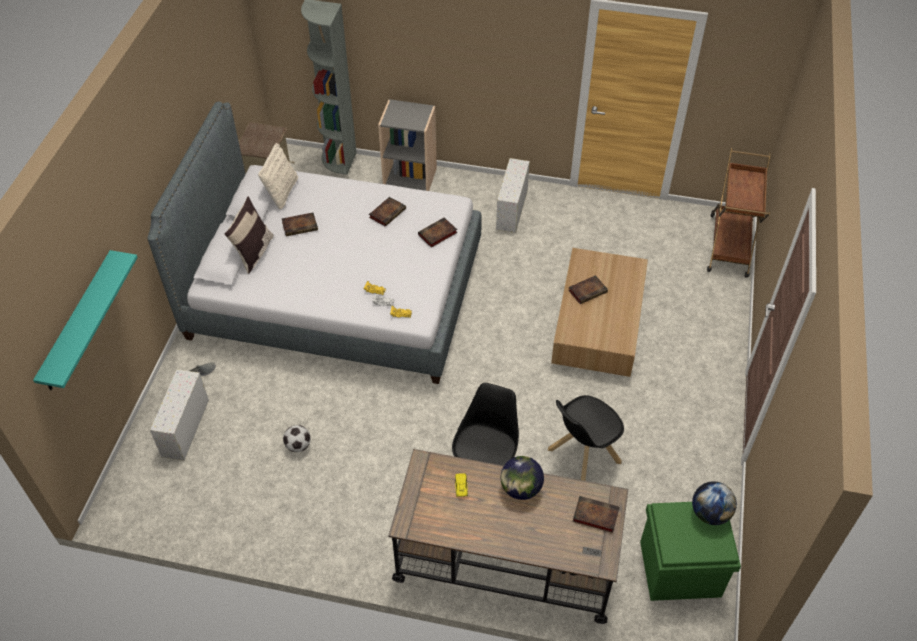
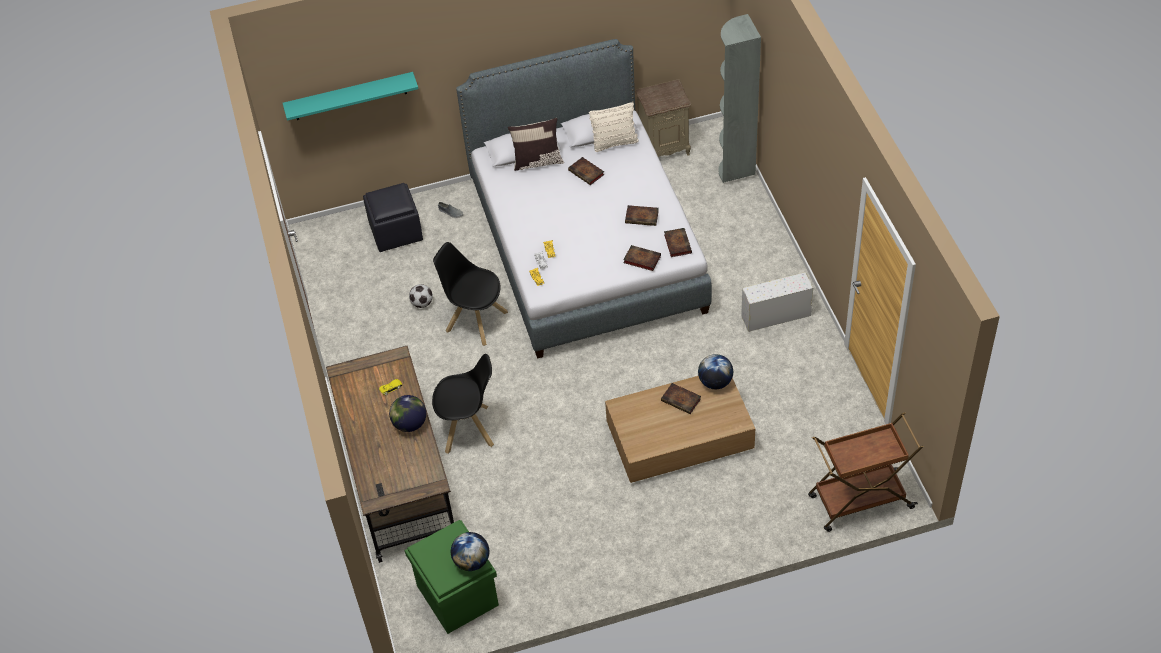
camera: 65 degrees right, 0 degrees up
white storage box [150,369,209,461] -> black ottoman [363,183,423,252]
grey bookcase [378,99,437,191] -> none
black chair [548,395,624,481] -> black chair moved to [433,242,508,346]
book [573,496,619,533] -> book moved to [664,228,692,257]
none -> globe [698,354,733,389]

